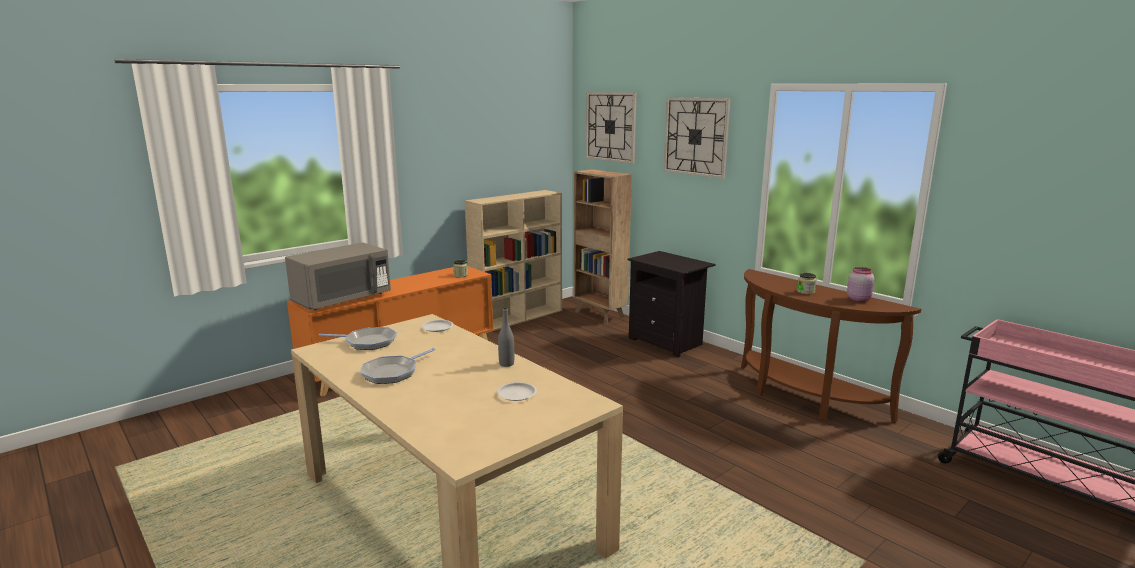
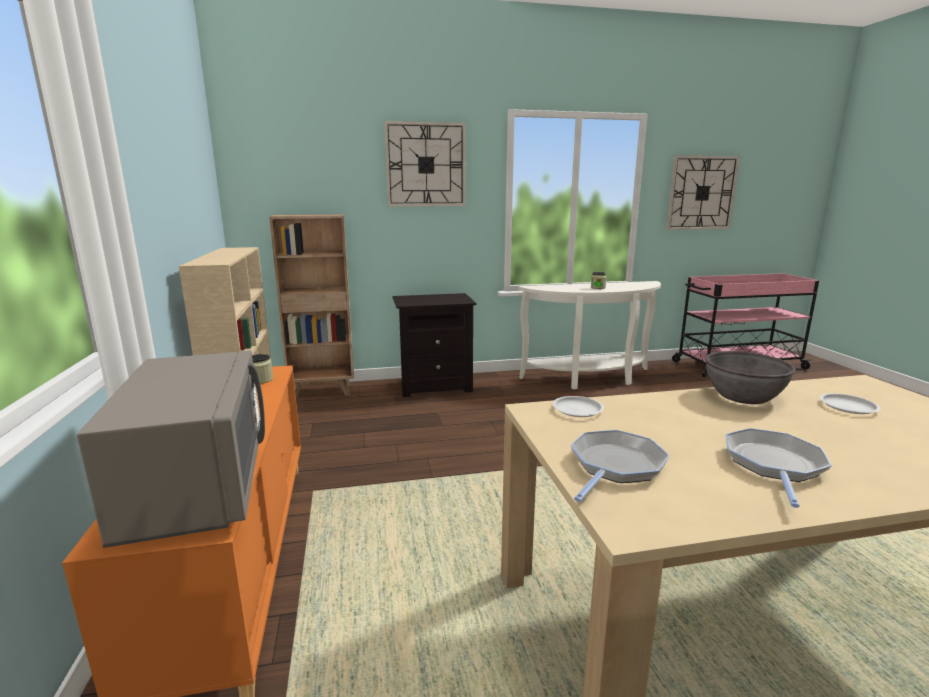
camera: 60 degrees left, 0 degrees up
frying pan [360,348,436,384] -> frying pan turned 135 degrees counterclockwise [725,428,832,508]
grey bottle [498,307,514,367] -> grey bowl [705,351,796,404]
wall clock [586,92,637,164] -> wall clock moved to [666,155,740,230]
brown console table [741,269,921,423] -> white console table [518,281,661,390]
pink jar [847,267,874,302] -> none

